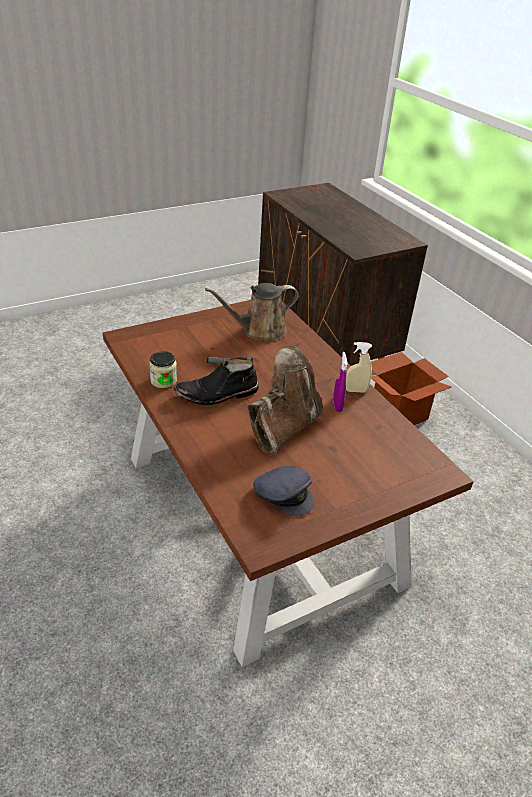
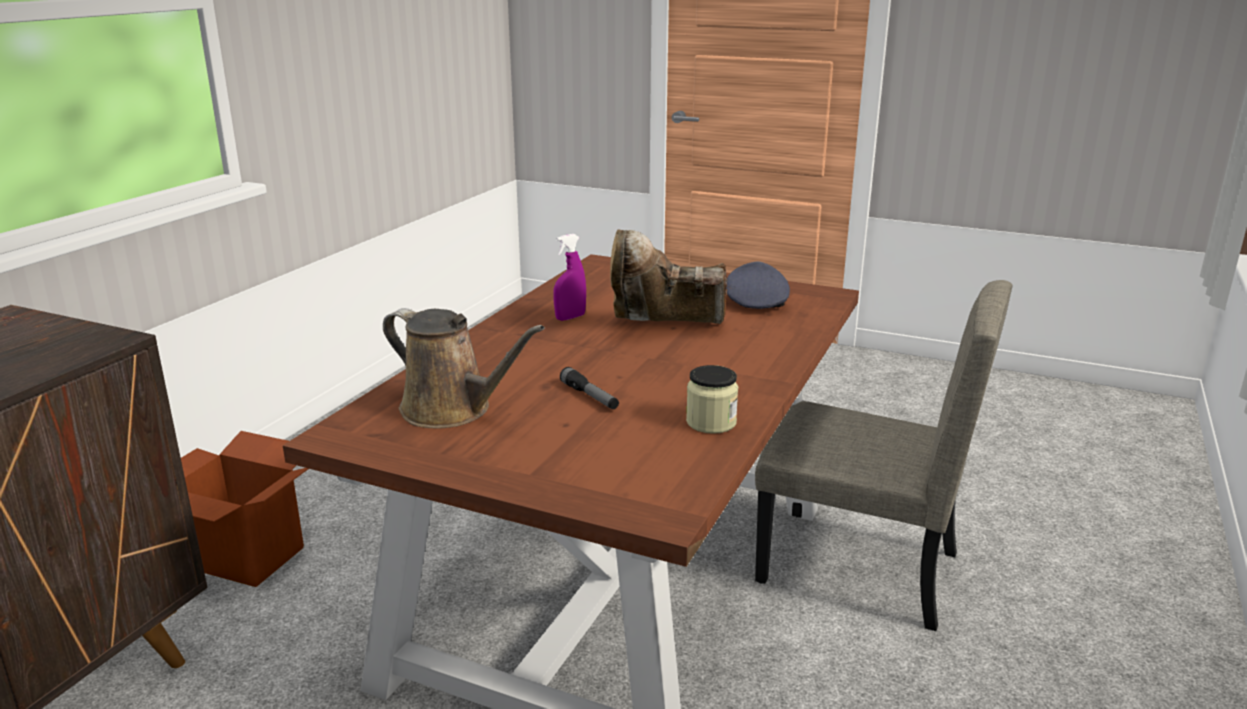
camera: 125 degrees left, 15 degrees down
black boot [174,359,259,405] -> none
beige spray bottle [346,342,372,393] -> none
none -> beige chair [755,280,1013,631]

